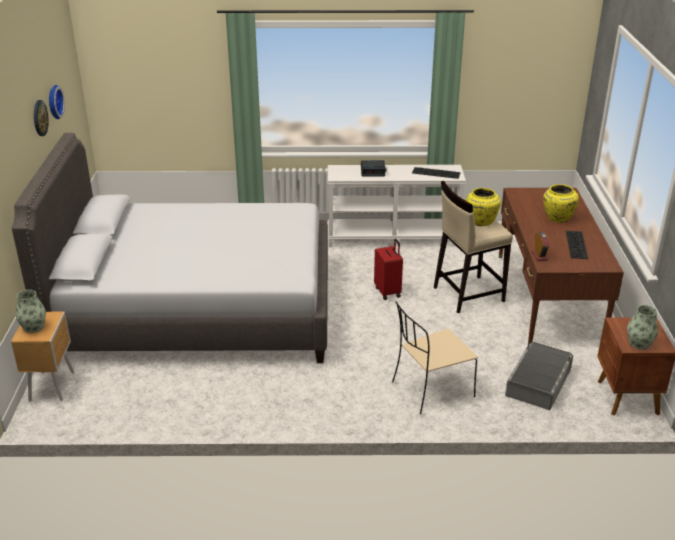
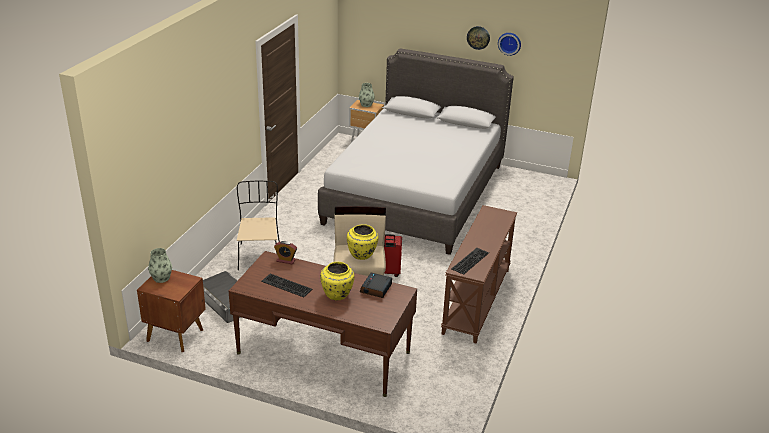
camera: 110 degrees right, 0 degrees up
white console table [328,165,466,247] -> brown console table [441,205,517,343]
alarm clock [361,160,386,176] -> alarm clock moved to [360,273,392,298]

